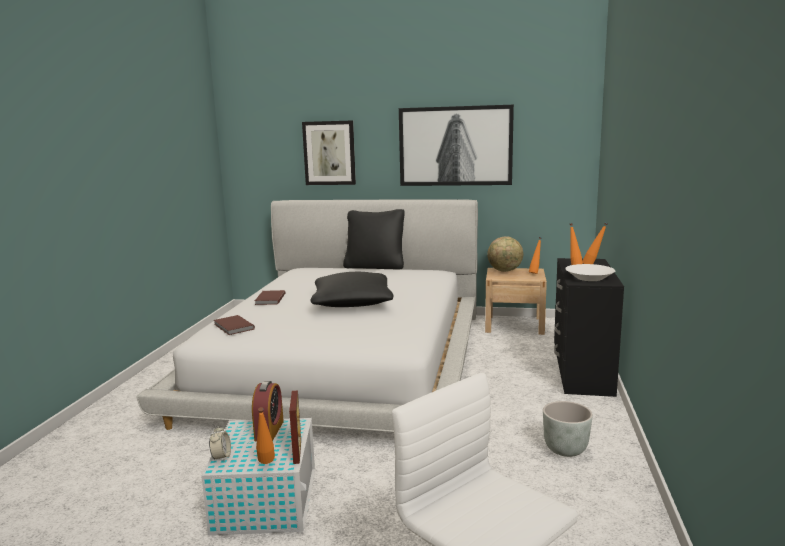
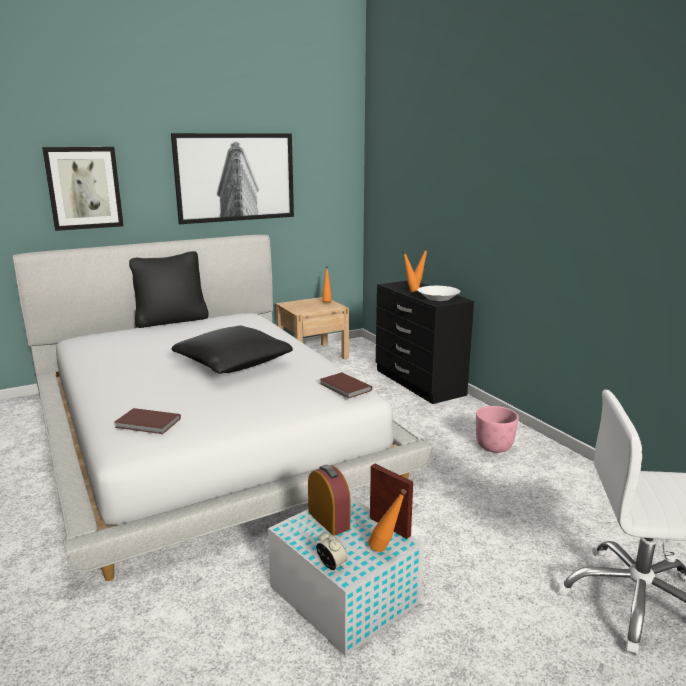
camera: 40 degrees left, 5 degrees up
brown book [255,290,285,305] -> brown book moved to [320,372,372,399]
globe [487,236,523,272] -> none
grey planter [543,401,593,457] -> pink planter [476,406,519,453]

